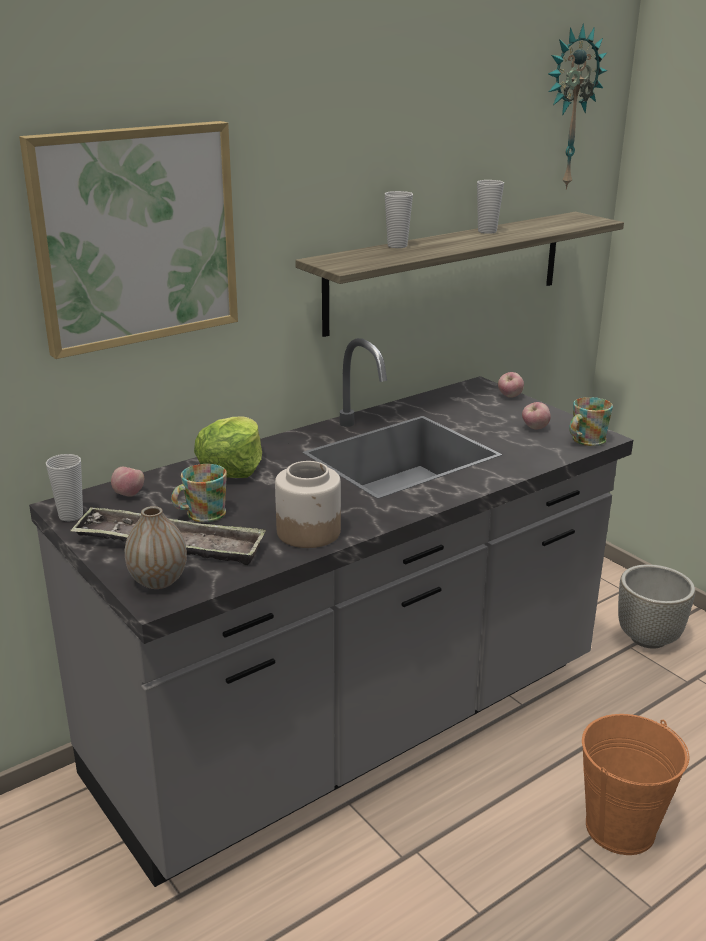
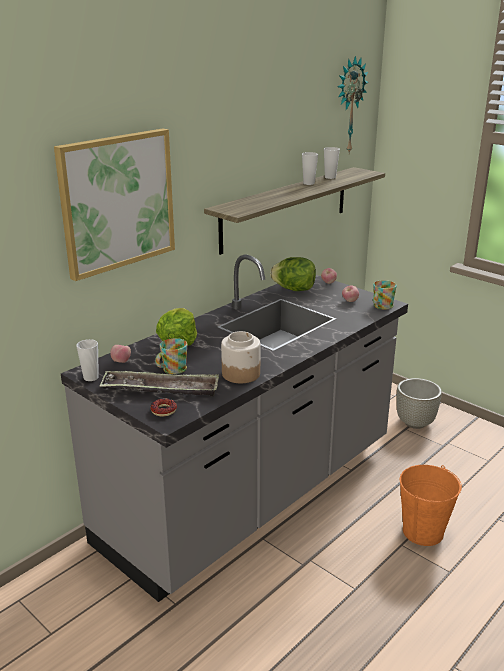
camera: 10 degrees left, 0 degrees up
vase [125,506,187,589] -> donut [151,398,177,416]
cup [385,191,413,248] -> cup moved to [324,147,340,179]
none -> lettuce [270,257,316,291]

